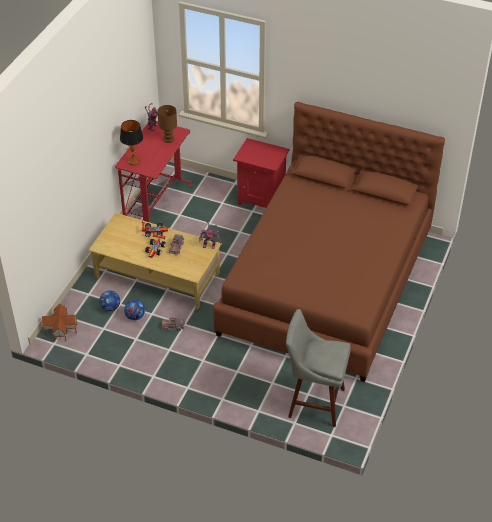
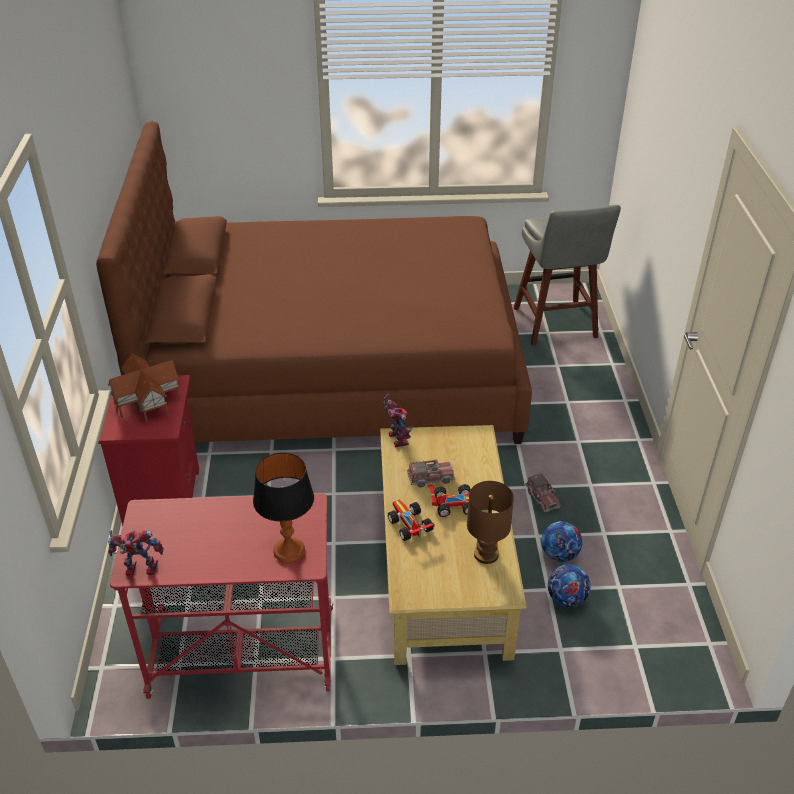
camera: 115 degrees left, 5 degrees down
toy house [42,304,77,342] -> toy house moved to [108,353,181,423]
brown table lamp [157,105,177,143] -> brown table lamp moved to [467,481,514,564]

